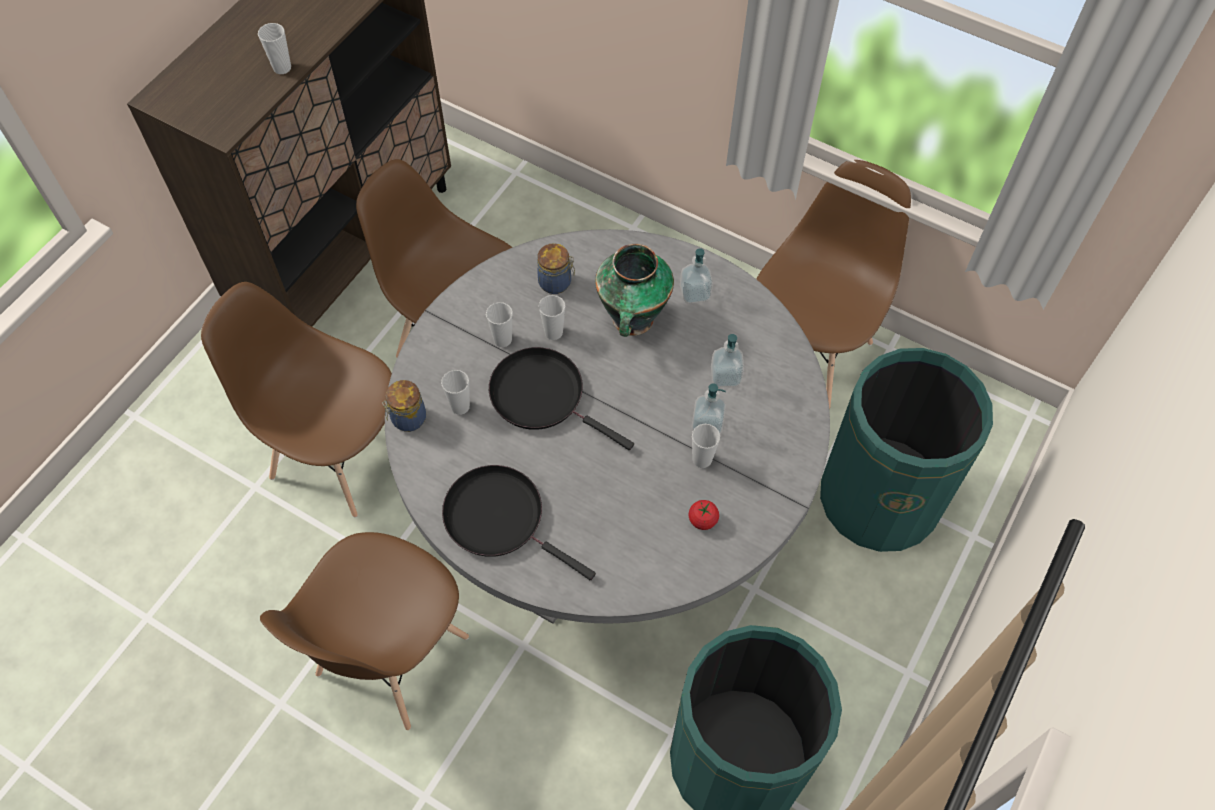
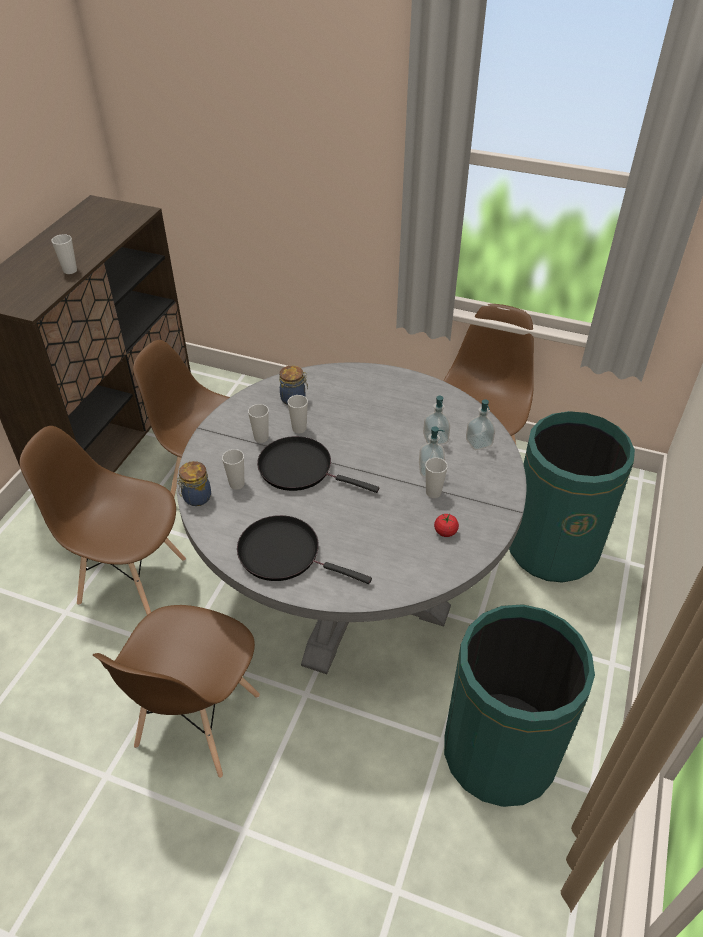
camera: 10 degrees left, 15 degrees down
vase [595,244,674,337] -> none
soap dispenser [680,248,713,304] -> soap dispenser moved to [466,399,495,450]

